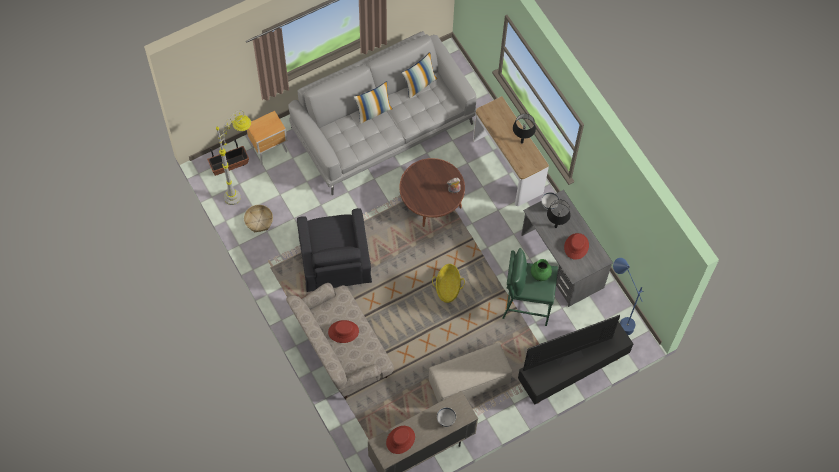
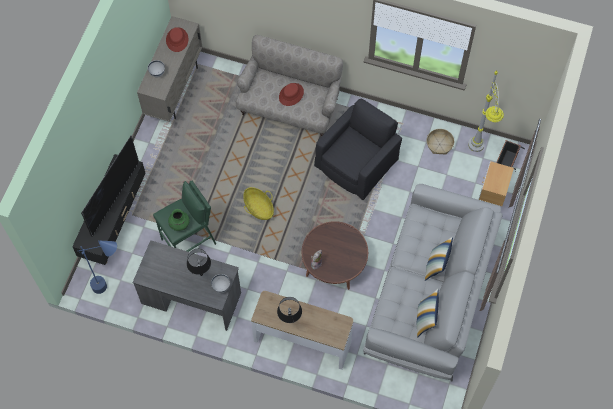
camera: 140 degrees right, 0 degrees up
black armchair [297,208,372,292] -> black armchair turned 90 degrees clockwise [314,99,402,200]
beige ottoman [429,342,512,403] -> none
red hat [564,233,589,260] -> none

